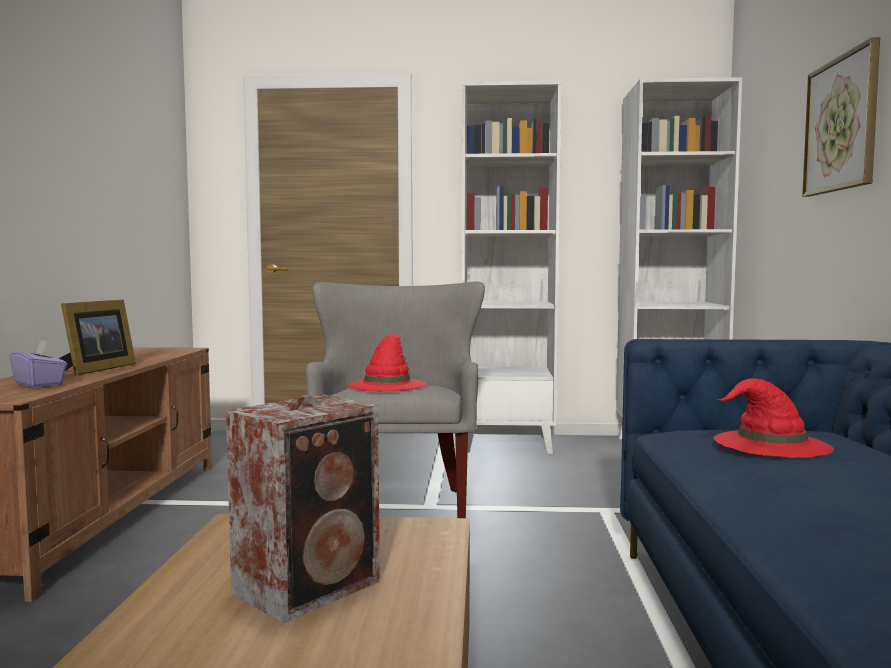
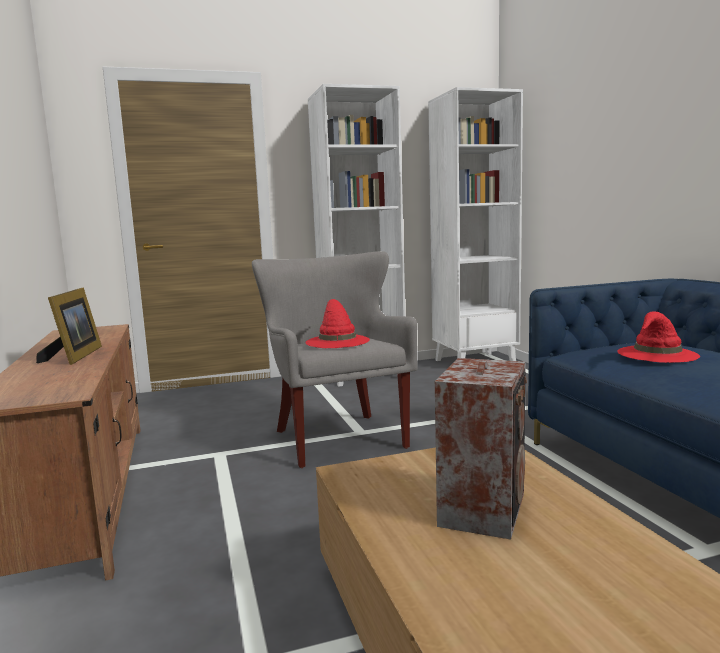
camera: 20 degrees left, 5 degrees up
purple tissue box [9,340,67,388] -> none
picture [802,37,880,197] -> none

